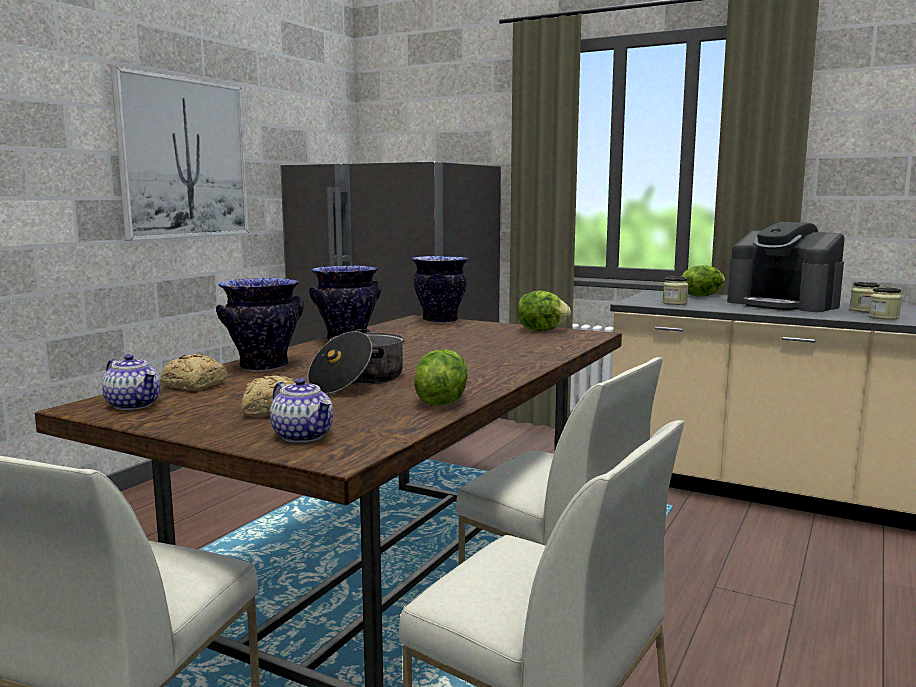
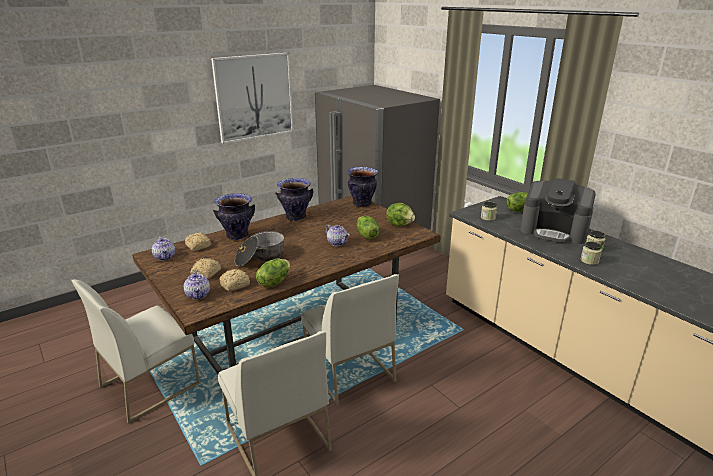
camera: 25 degrees right, 15 degrees up
coffee machine [727,222,845,312] -> coffee machine turned 45 degrees counterclockwise [520,178,596,244]
none -> bread [219,269,250,291]
none -> teapot [325,224,350,246]
none -> lettuce [357,216,379,239]

